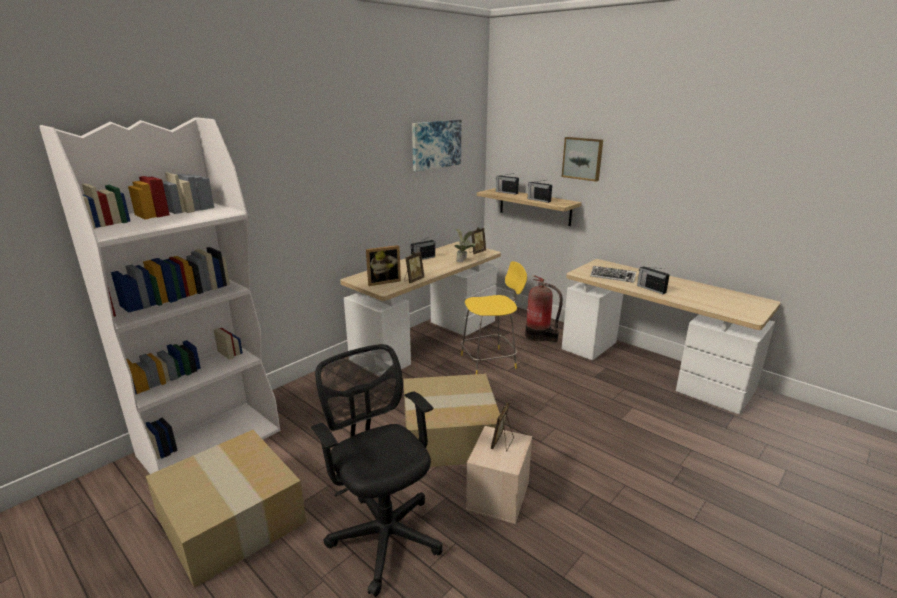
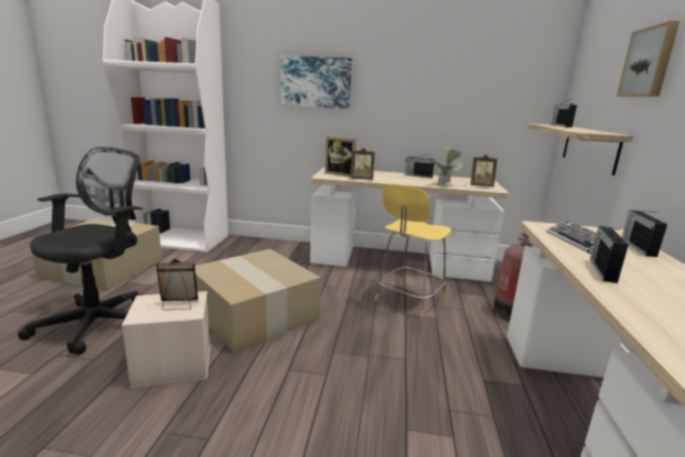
camera: 55 degrees right, 5 degrees down
picture [412,120,461,172] -> picture moved to [281,55,352,109]
yellow chair [461,261,527,374] -> yellow chair turned 90 degrees clockwise [375,184,452,318]
radio [528,180,552,203] -> radio moved to [622,210,667,257]

